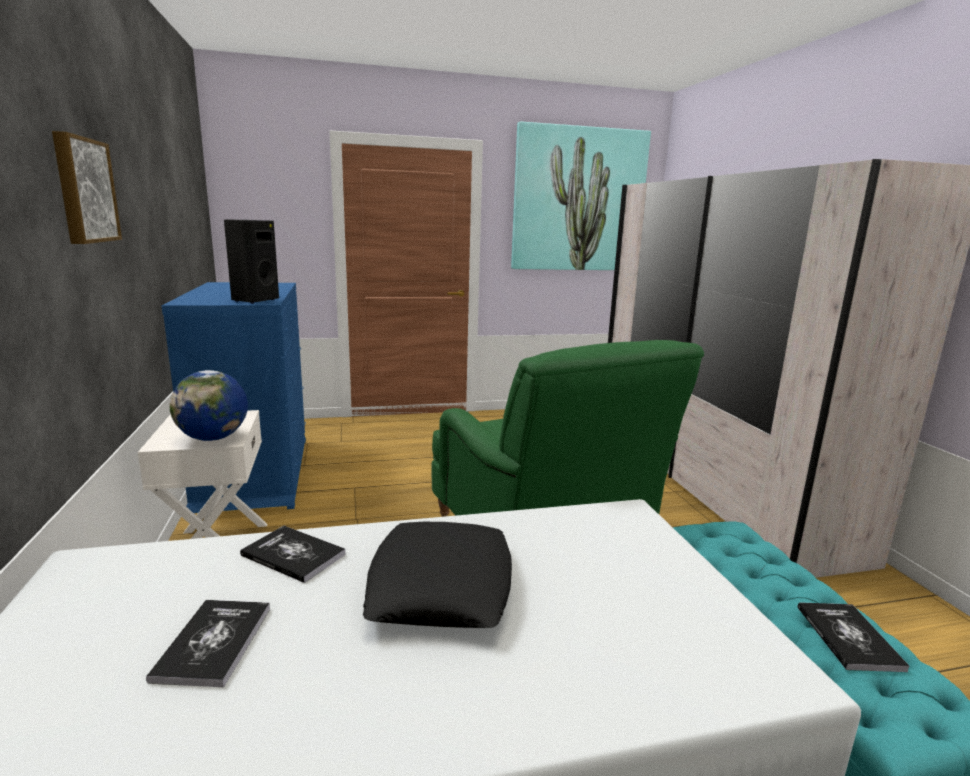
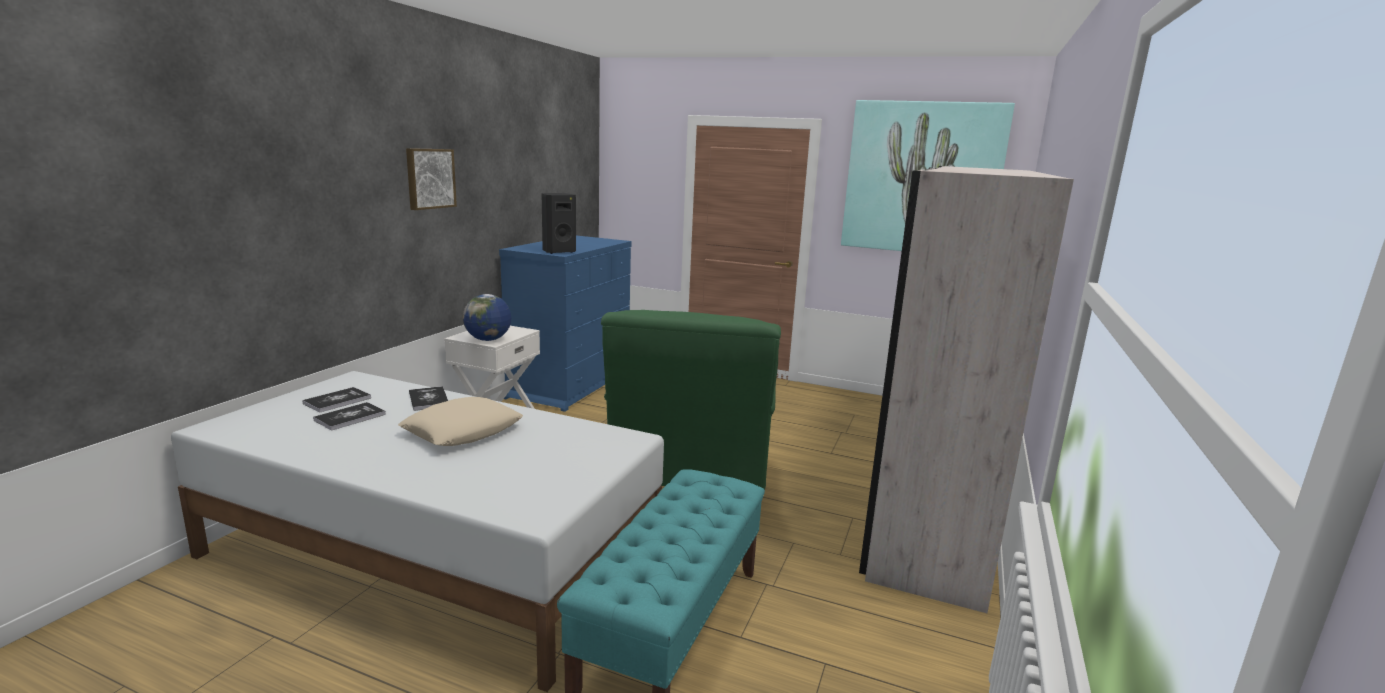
camera: 35 degrees right, 0 degrees up
black pillow [363,522,512,628] -> beige pillow [398,397,523,446]
book [798,602,910,672] -> book moved to [302,387,371,412]

